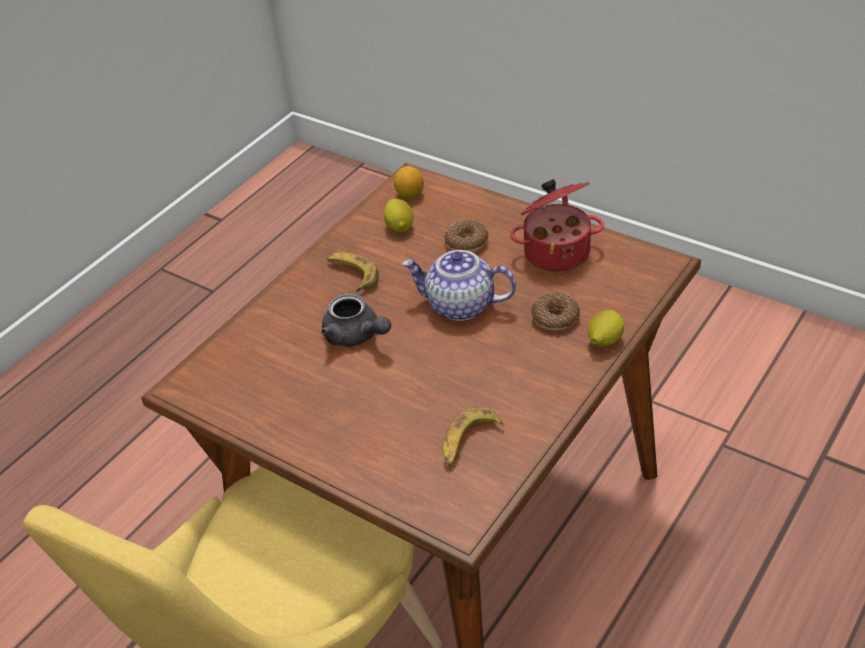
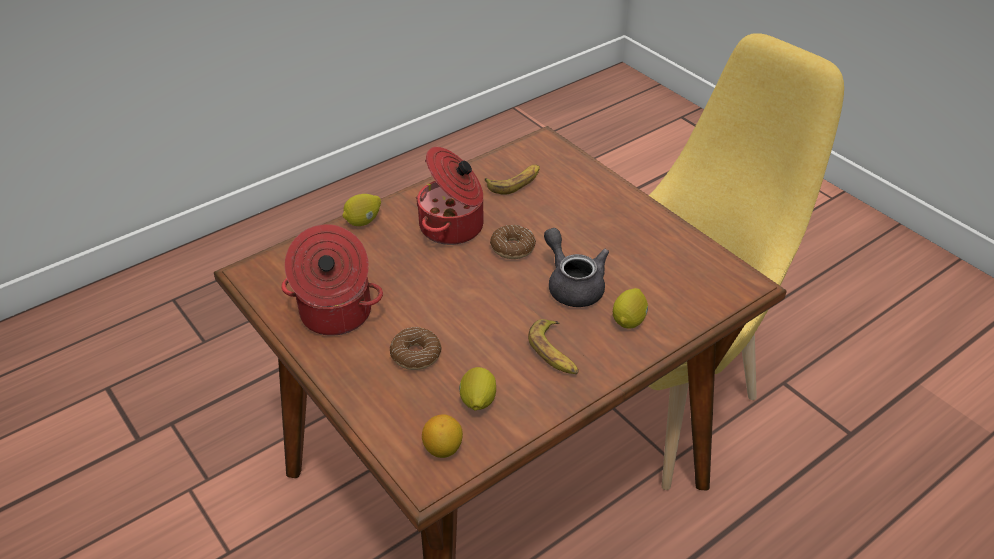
camera: 165 degrees left, 0 degrees up
teapot [402,250,516,321] -> none
donut [531,293,580,331] -> donut moved to [490,225,536,259]
none -> cooking pot [416,147,483,245]
none -> lemon [613,288,648,329]

